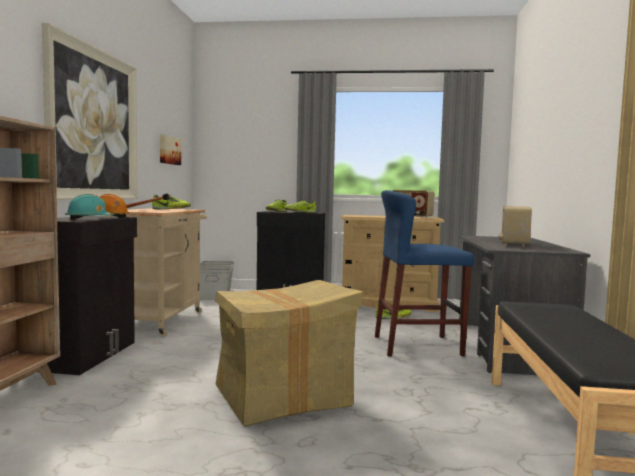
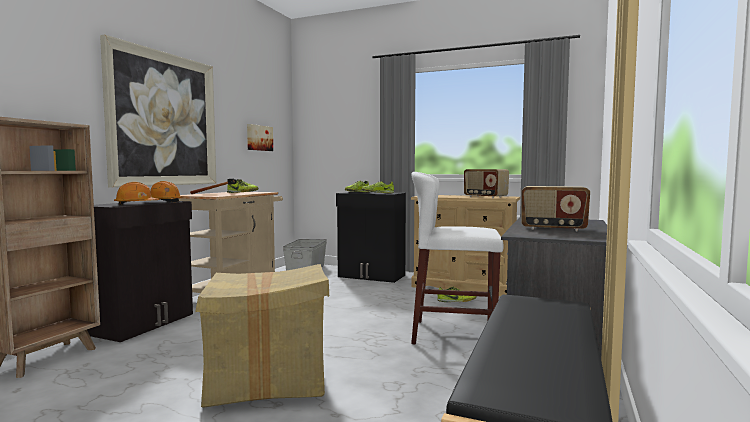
camera: 15 degrees right, 0 degrees up
turquoise hard hat [65,194,114,220] -> orange hard hat [114,182,159,205]
blue stool [375,190,474,357] -> white stool [411,172,504,344]
radio [498,206,532,247] -> radio turned 105 degrees counterclockwise [521,186,590,231]

